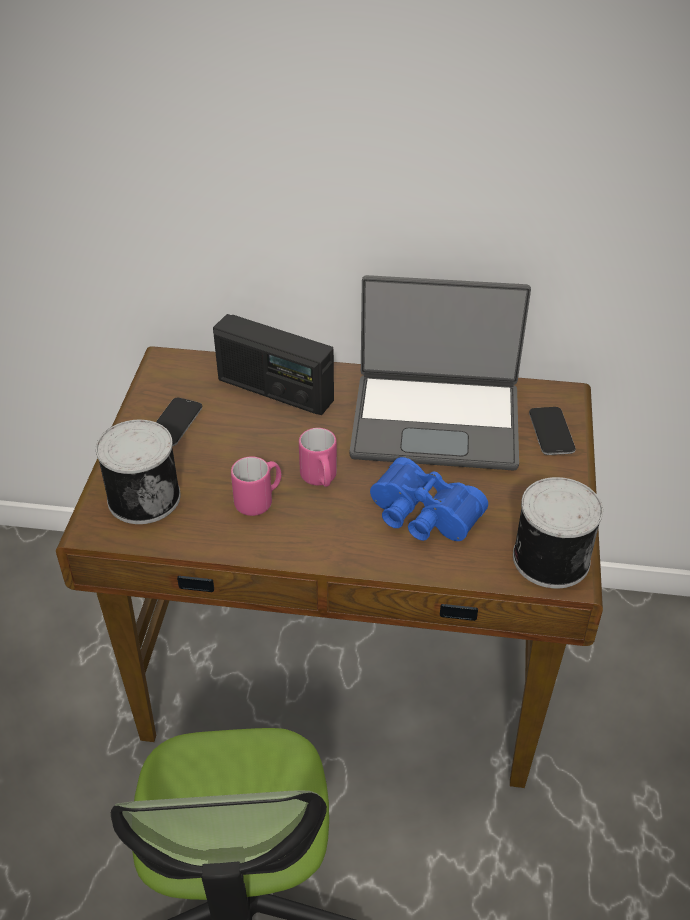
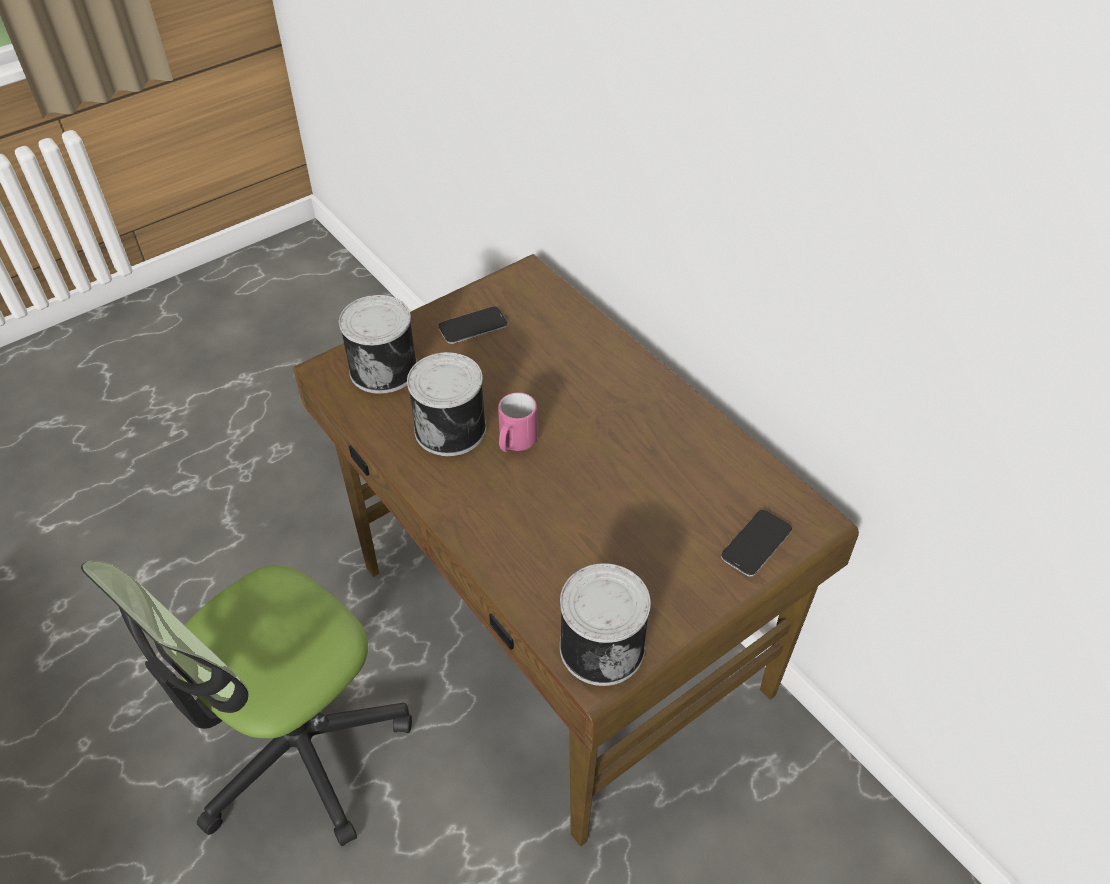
camera: 45 degrees right, 5 degrees up
radio [213,314,334,415] -> none
pink mug [231,457,281,516] -> can [407,352,486,456]
laptop [350,275,531,470] -> none
blue binoculars [370,457,488,541] -> none

